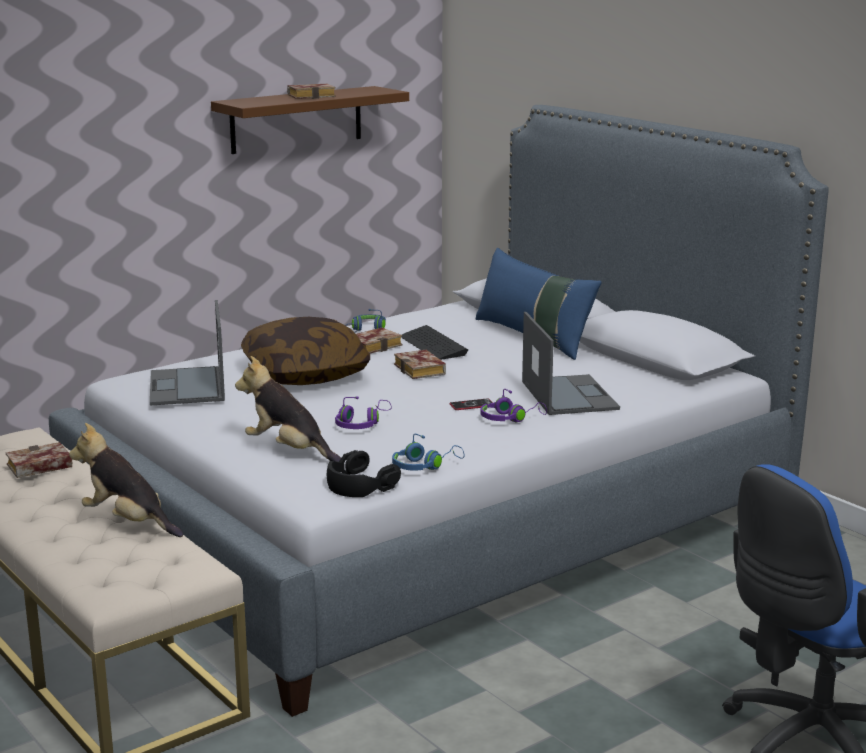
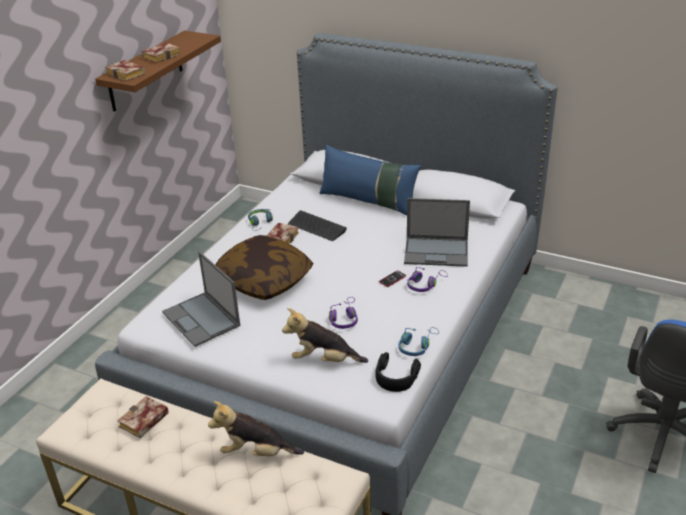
camera: 25 degrees left, 15 degrees up
book [394,350,446,379] -> book moved to [105,60,145,81]
laptop [522,312,620,415] -> laptop turned 135 degrees clockwise [404,198,470,267]

